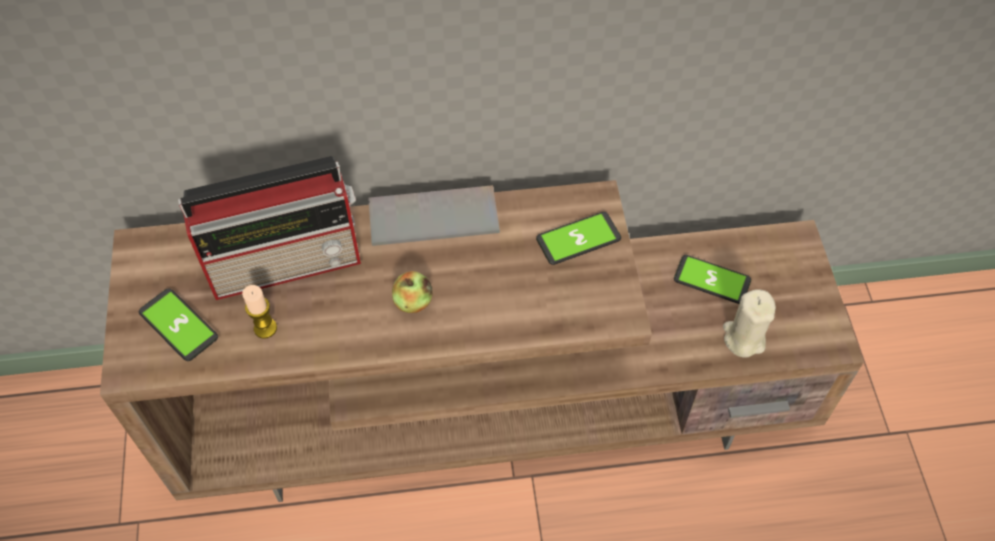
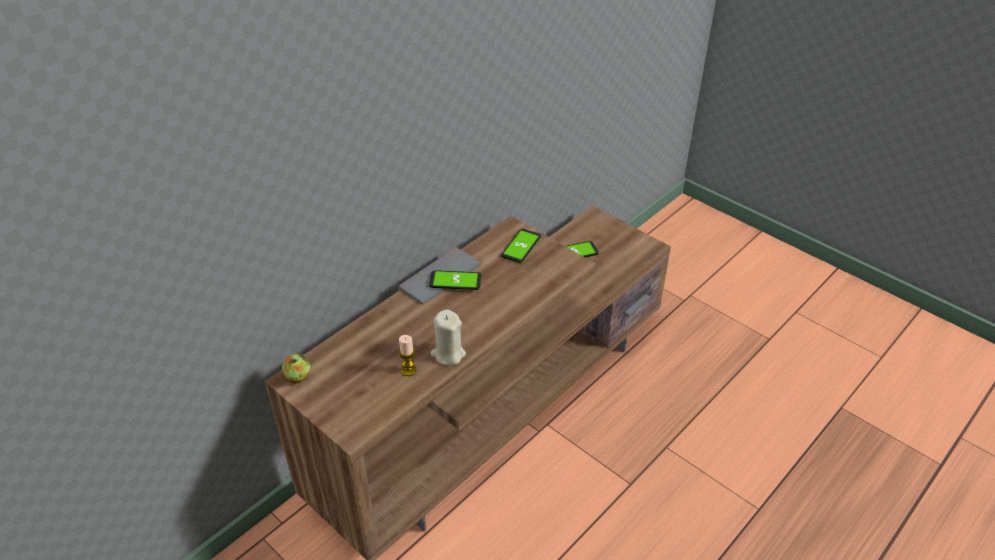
camera: 40 degrees left, 15 degrees down
phone [139,288,218,361] -> phone moved to [429,270,481,290]
radio [178,156,361,300] -> none
apple [392,271,433,313] -> apple moved to [282,354,311,383]
beige candle [723,289,776,358] -> beige candle moved to [430,310,466,366]

